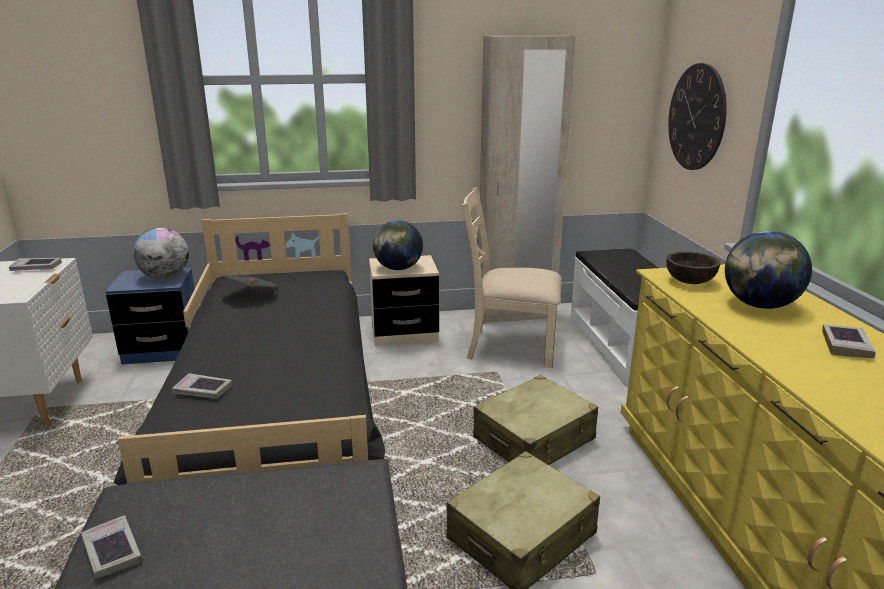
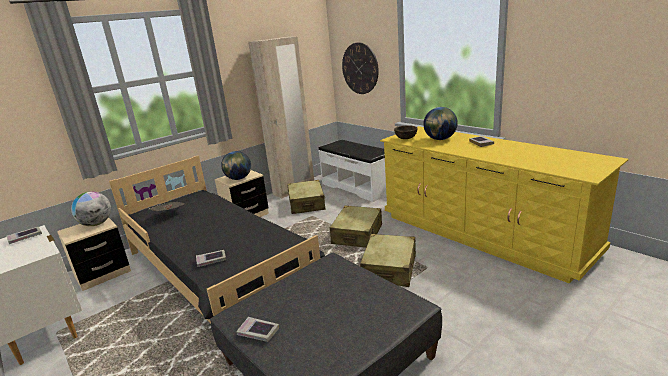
camera: 30 degrees left, 0 degrees up
blue nightstand [105,268,198,364] -> beige nightstand [57,217,131,291]
beige chair [462,187,562,368] -> beige suitcase [287,180,326,214]

